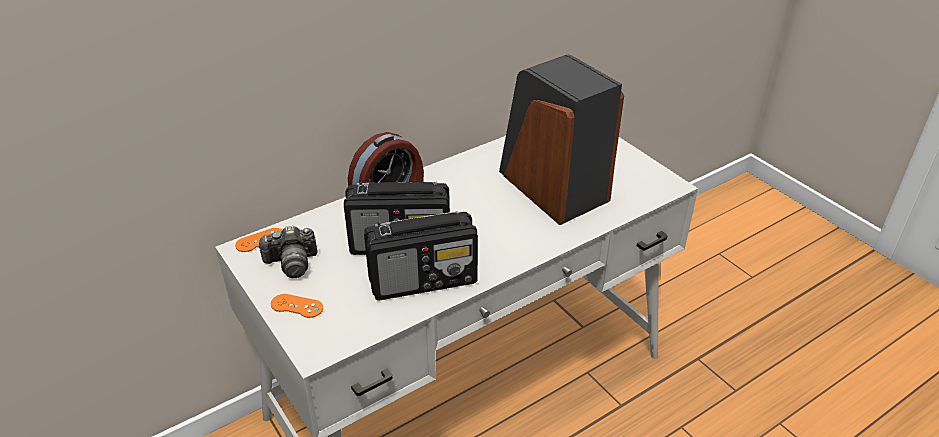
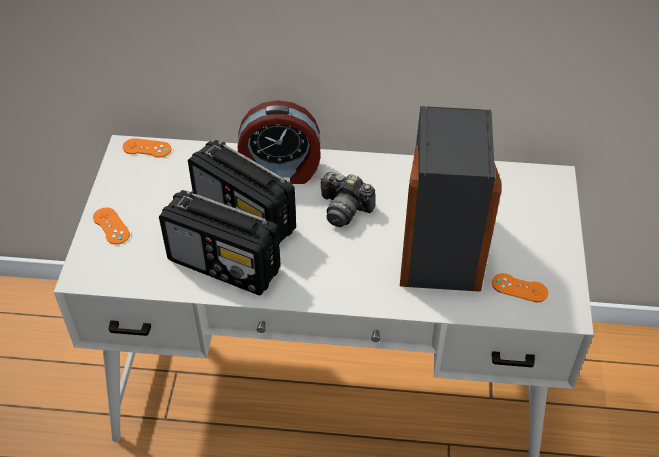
camera: 40 degrees right, 10 degrees up
camera [257,226,318,278] -> camera moved to [321,172,375,227]
none -> orange game controller [492,273,549,302]

